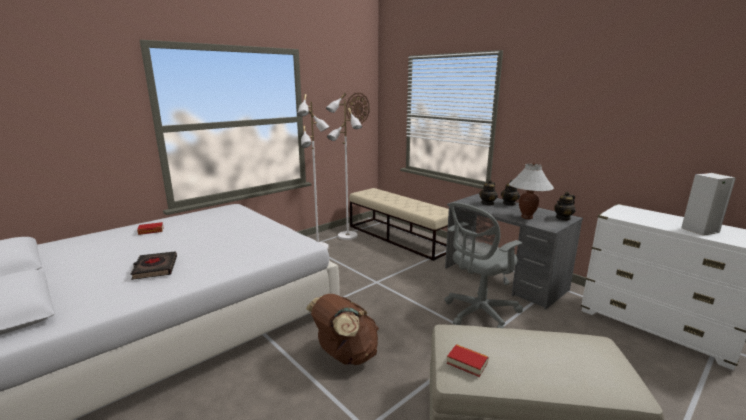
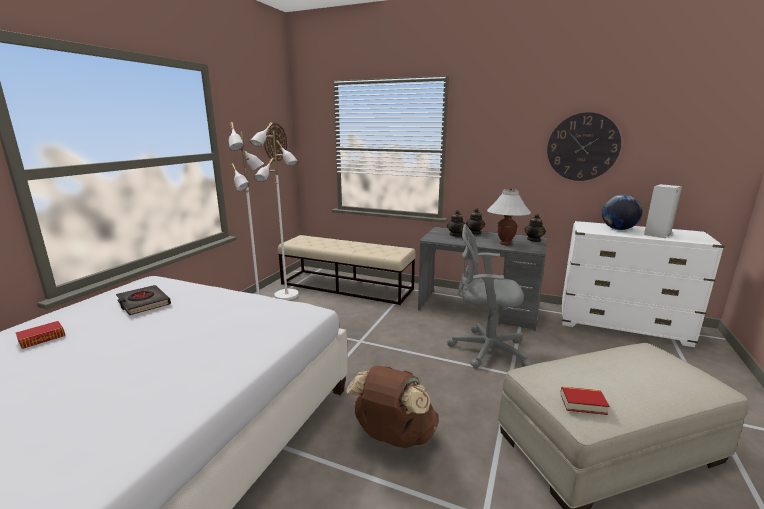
camera: 25 degrees left, 0 degrees up
black book [131,251,177,280] -> black book moved to [116,285,171,315]
grey office chair [444,202,523,328] -> grey office chair turned 75 degrees clockwise [447,224,531,369]
none -> wall clock [547,112,621,181]
none -> globe [602,195,642,230]

